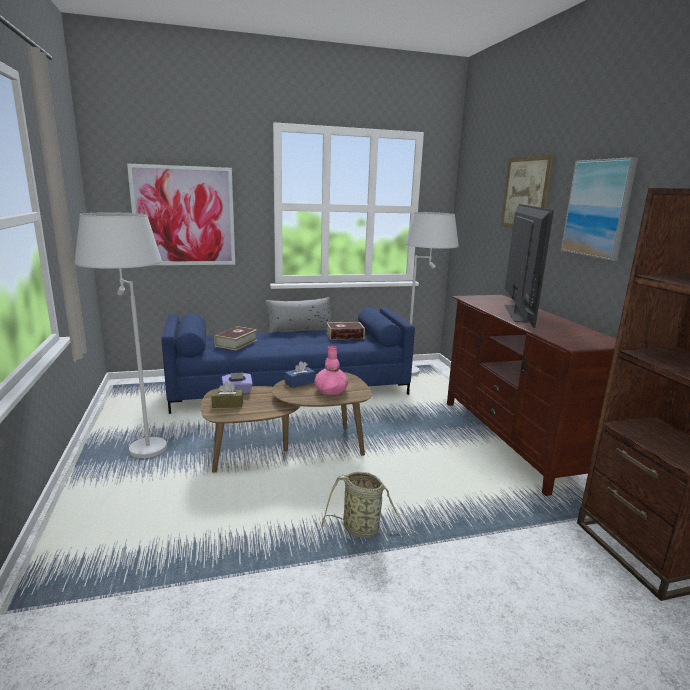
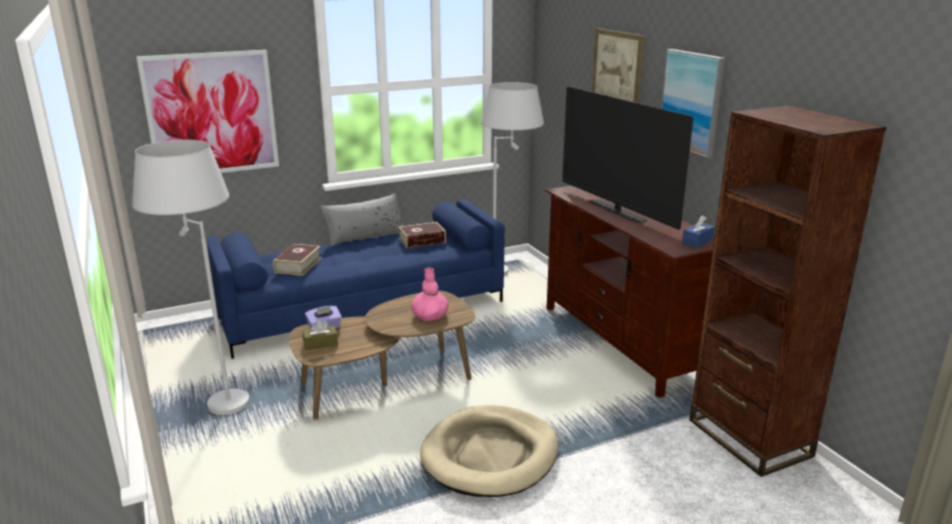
camera: 10 degrees left, 5 degrees up
blue tissue box [285,361,315,388] -> blue tissue box moved to [682,215,715,248]
basket [322,472,418,538] -> beige dog bed [420,405,558,497]
television [505,204,554,328] -> television turned 150 degrees clockwise [562,86,693,230]

